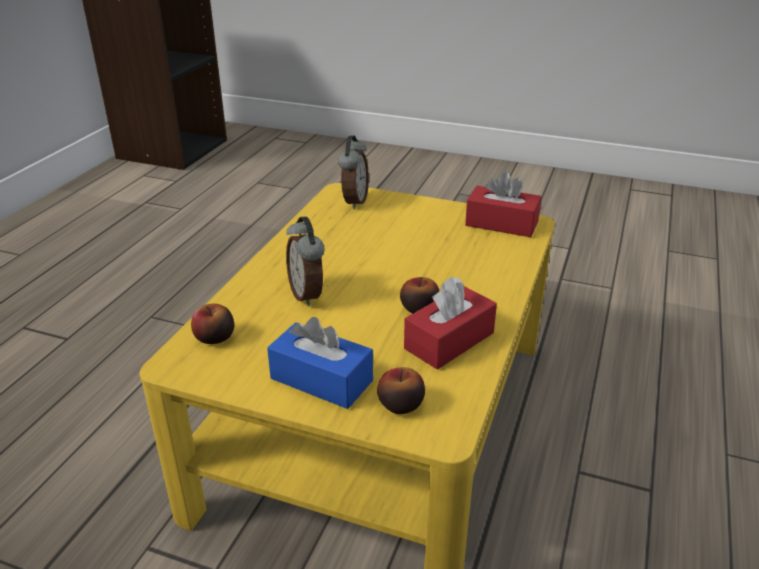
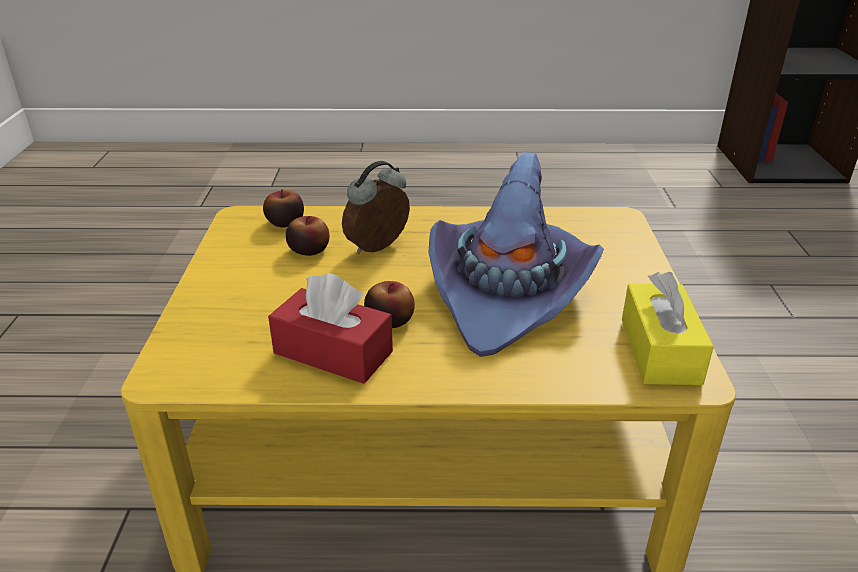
camera: 70 degrees right, 0 degrees up
blue tissue box [267,317,373,409] -> none
alarm clock [338,136,369,209] -> none
apple [377,367,425,414] -> apple moved to [286,216,330,256]
red tissue box [465,172,541,237] -> yellow tissue box [622,272,714,385]
none -> purple hat [428,152,604,357]

